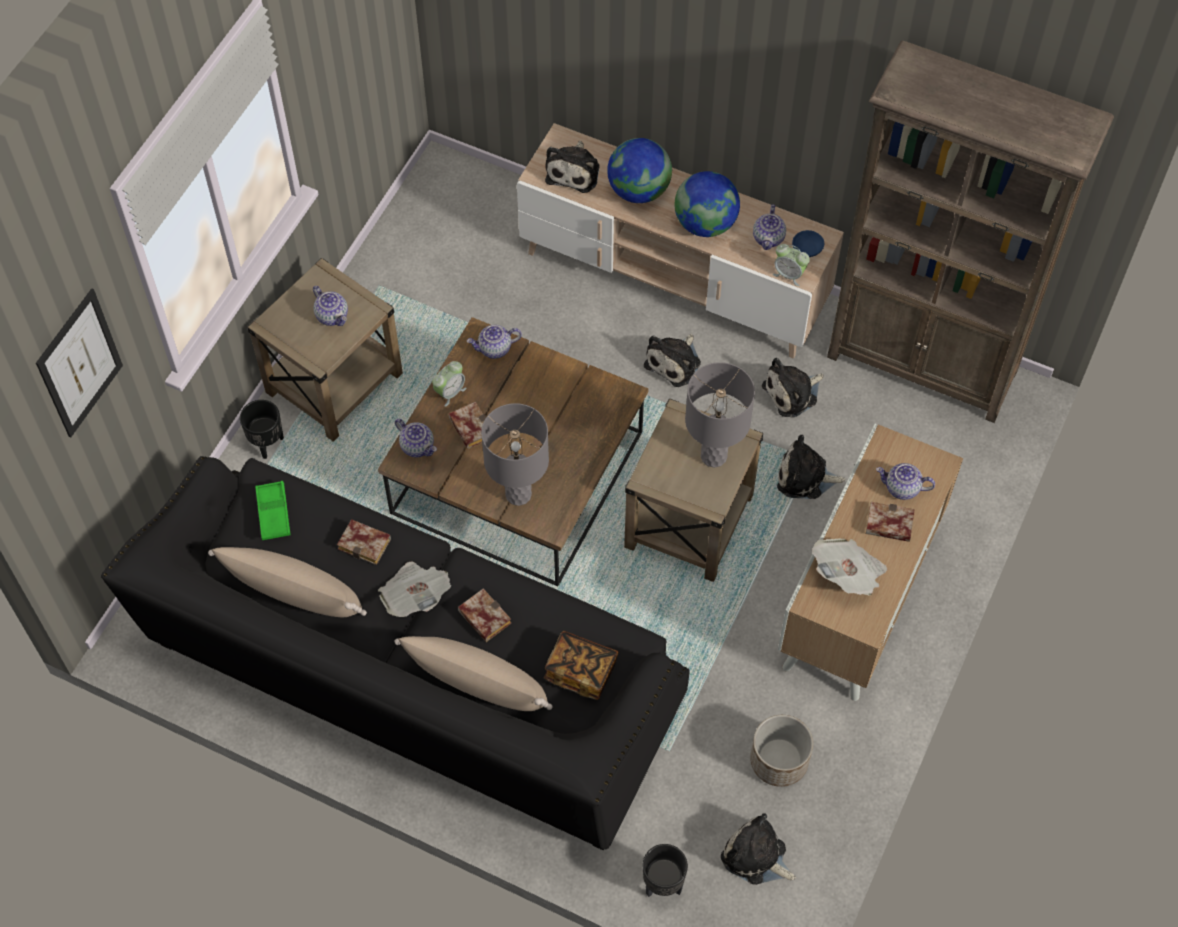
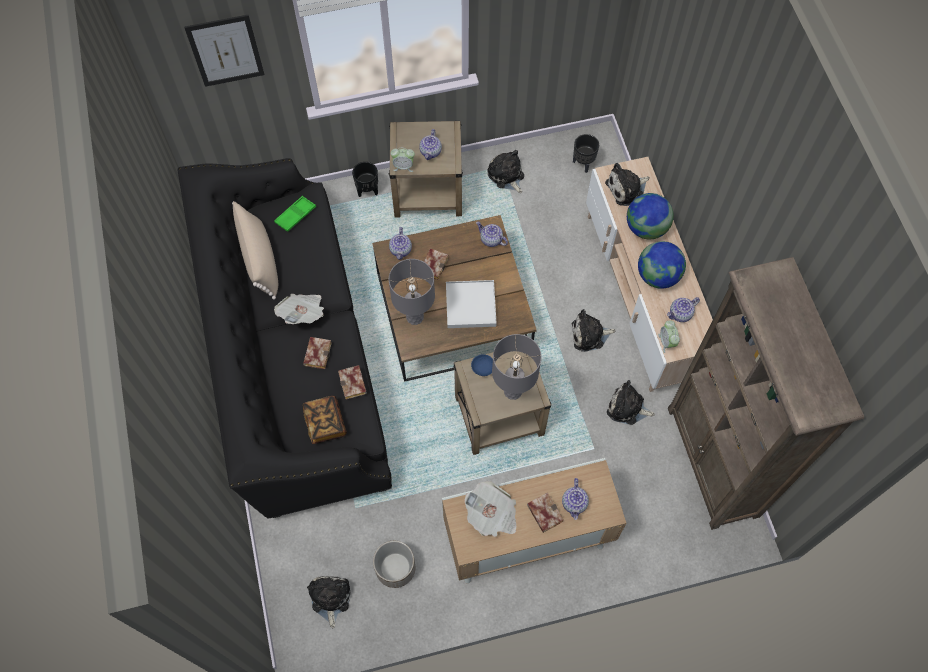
camera: 50 degrees right, 5 degrees up
book [337,519,391,565] -> book moved to [338,365,367,400]
beige pillow [395,636,553,711] -> none
alarm clock [432,361,467,407] -> alarm clock moved to [391,148,415,172]
black planter [643,844,688,897] -> black planter moved to [573,134,599,173]
plush toy [777,435,845,499] -> plush toy moved to [487,150,524,193]
blue bowl [792,230,824,257] -> blue bowl moved to [471,354,493,376]
teapot [876,463,935,500] -> teapot turned 150 degrees counterclockwise [562,478,589,520]
none -> white tray [446,280,496,328]

